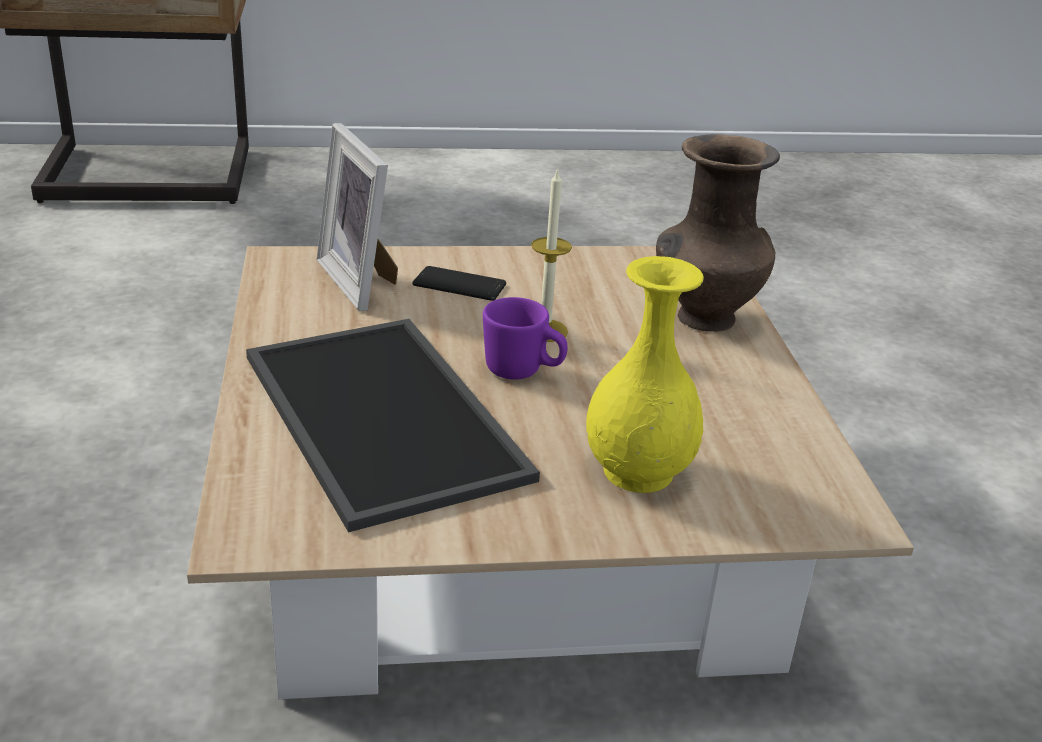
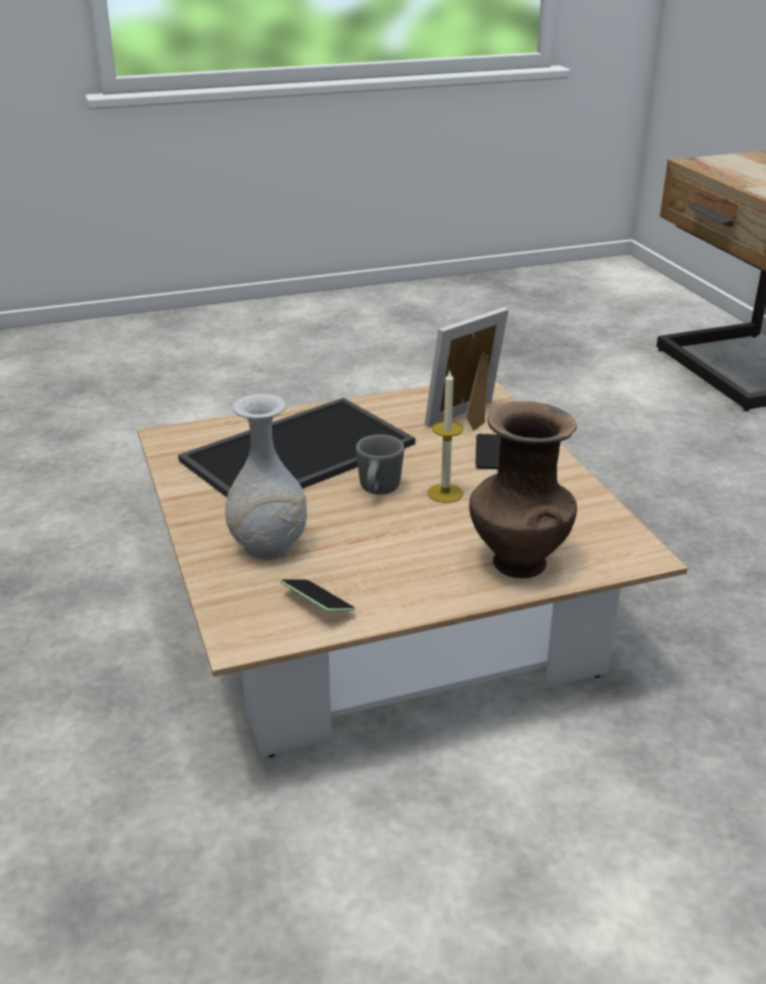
camera: 80 degrees right, 0 degrees up
purple mug [483,297,568,379] -> grey mug [356,434,404,495]
yellow vase [586,256,704,493] -> white vase [225,394,307,560]
none -> phone [280,579,355,611]

